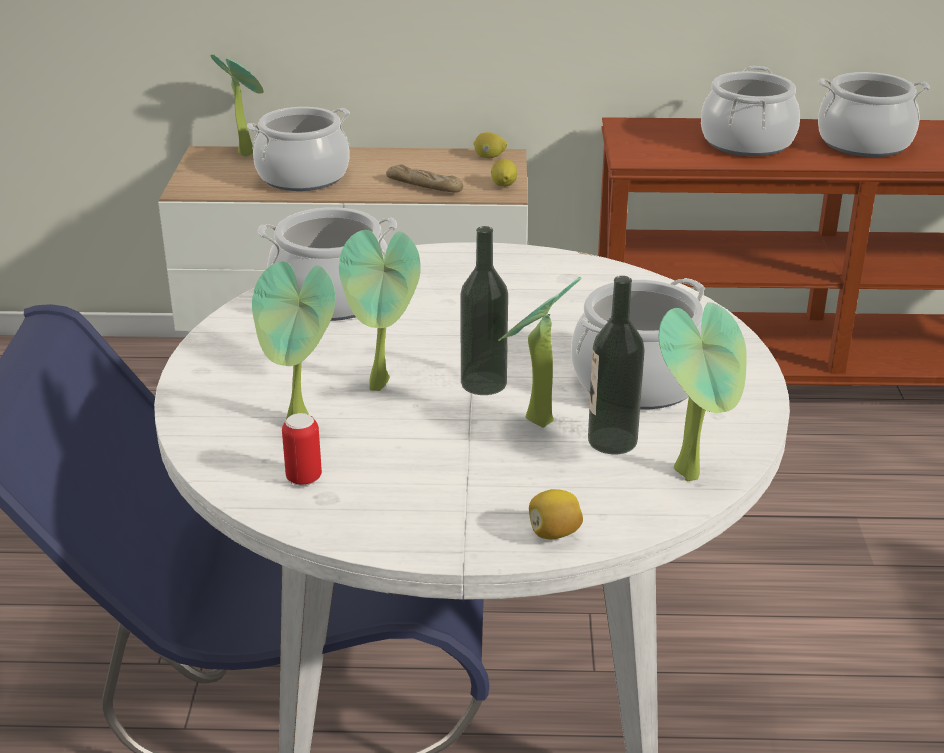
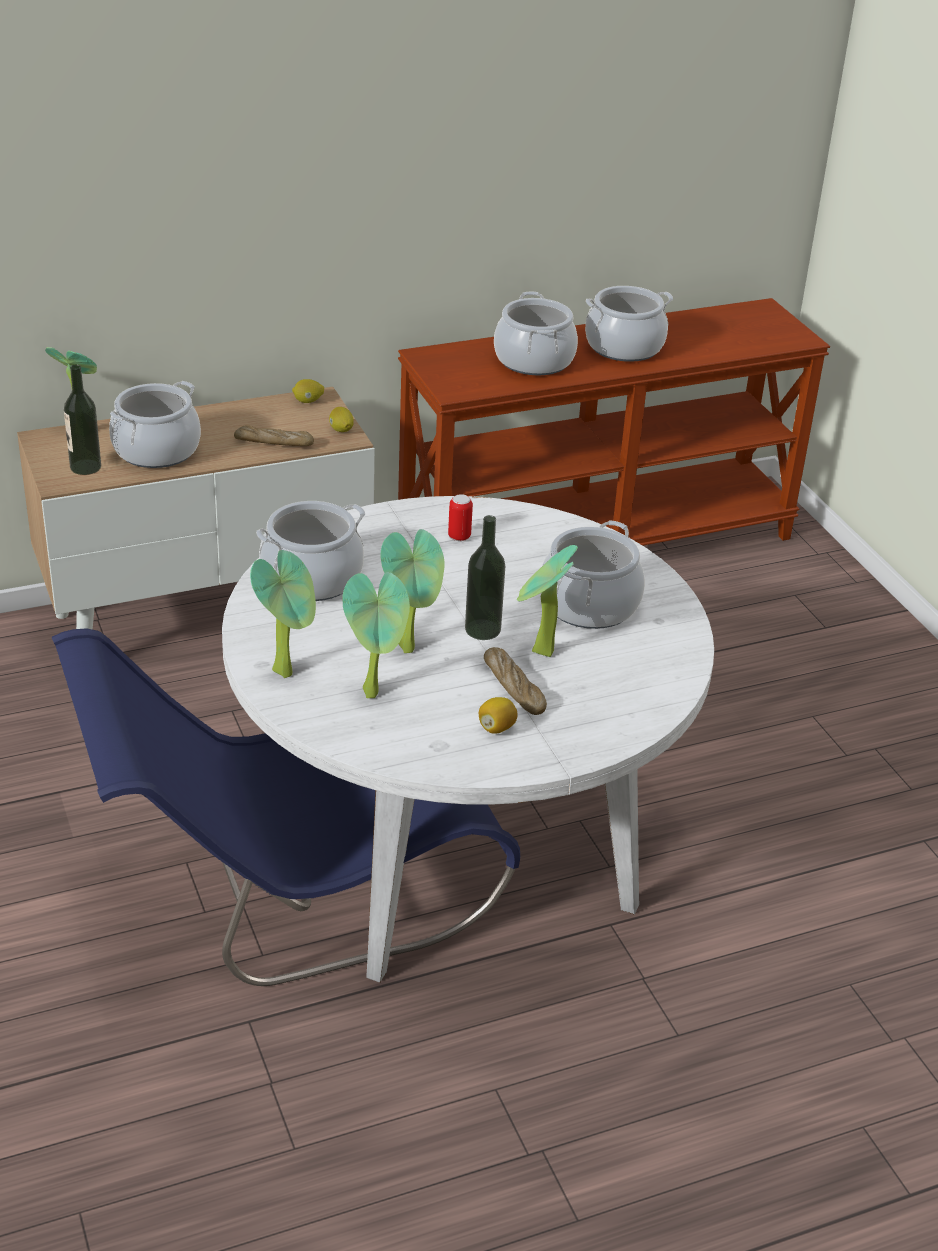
camera: 25 degrees left, 5 degrees up
can [282,413,322,486] -> can moved to [448,494,473,541]
lemon [529,489,583,539] -> lemon moved to [479,697,518,734]
bottle [588,276,645,454] -> bottle moved to [64,365,101,475]
potted plant [659,302,747,481] -> potted plant moved to [250,550,316,678]
none -> bread [484,647,547,715]

